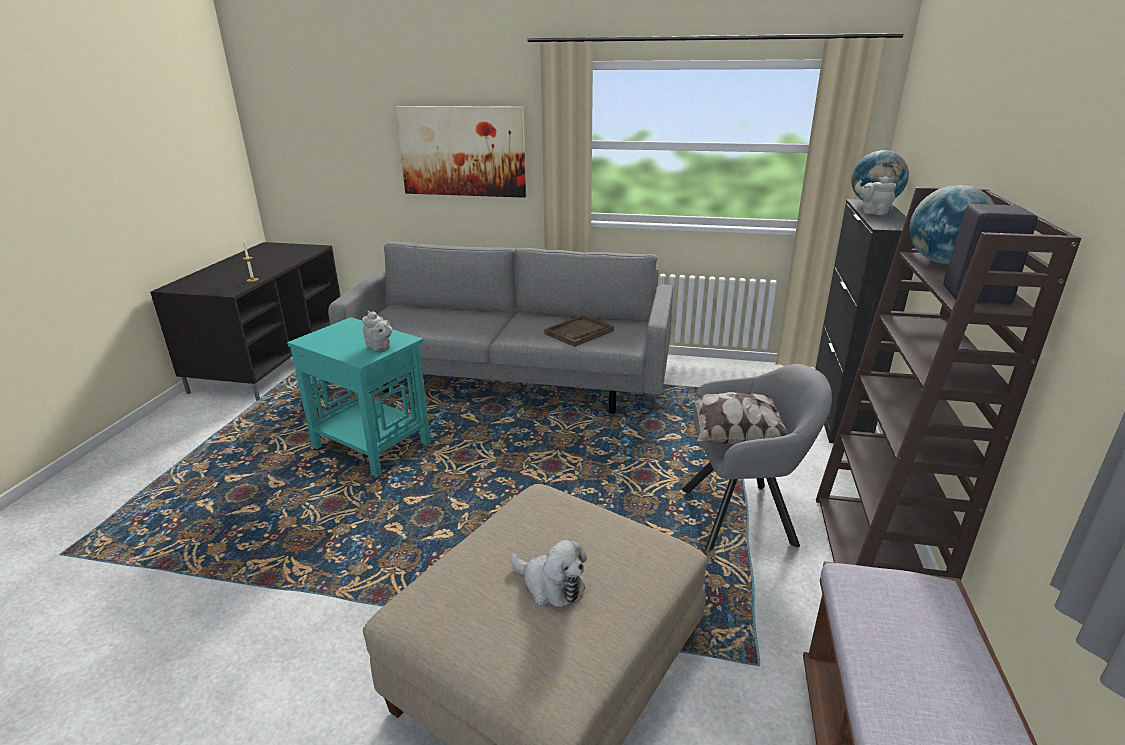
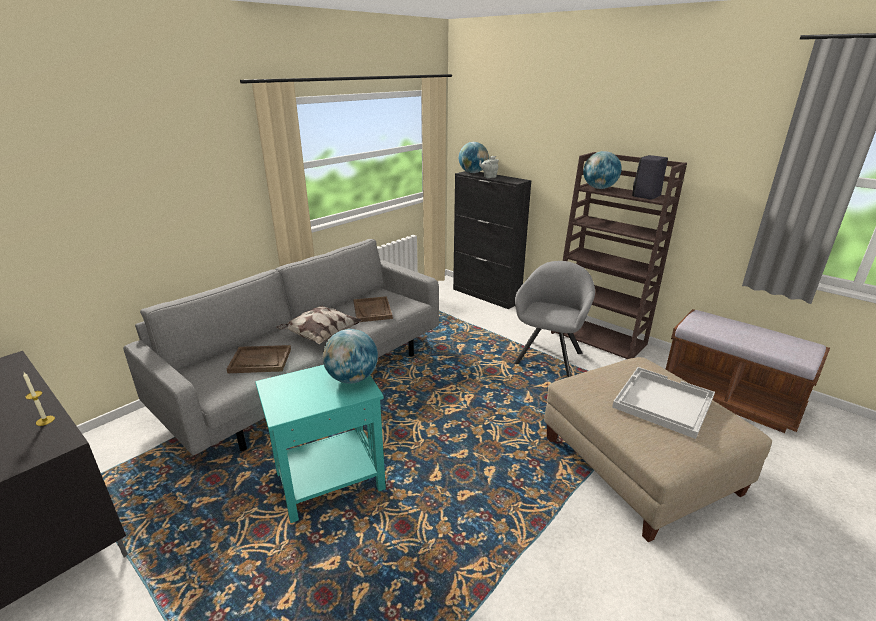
camera: 60 degrees left, 0 degrees up
grey teapot [362,311,392,351] -> globe [323,329,378,384]
picture [395,106,526,198] -> none
plush toy [510,540,587,607] -> white tray [612,367,715,439]
pillow [685,392,789,444] -> pillow moved to [276,305,362,344]
none -> brown tray [227,345,291,373]

